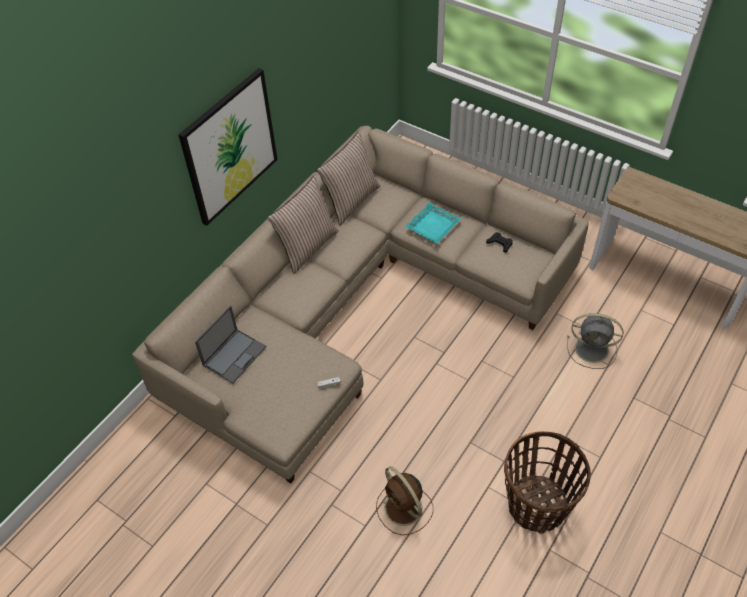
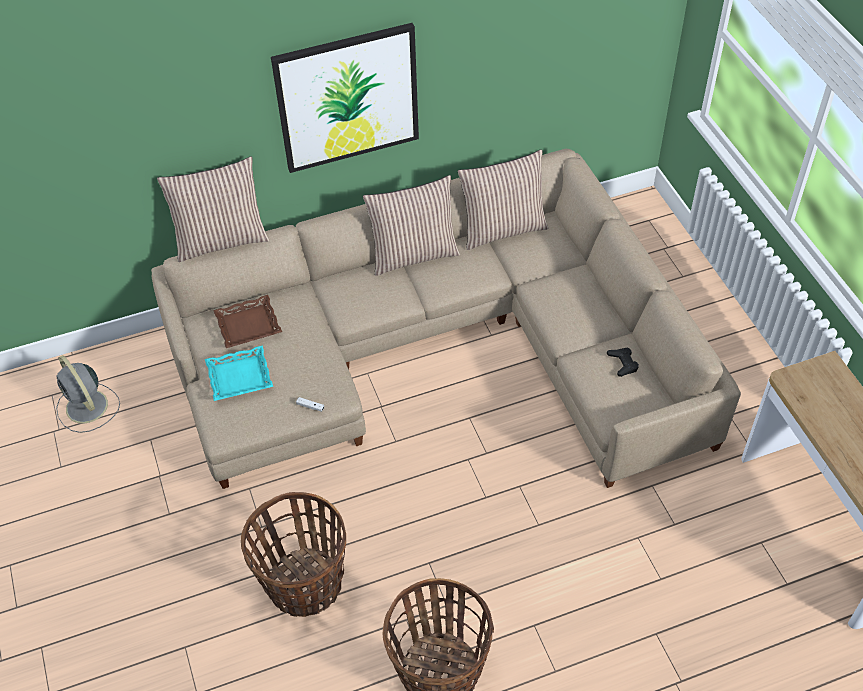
camera: 35 degrees right, 0 degrees up
laptop [195,306,267,383] -> brown tray [213,295,282,348]
brown fan [376,466,433,535] -> basket [241,492,346,617]
turquoise tray [405,202,462,244] -> turquoise tray moved to [205,345,273,401]
grey fan [567,313,623,369] -> grey fan moved to [56,355,120,433]
none -> pillow [157,156,270,262]

